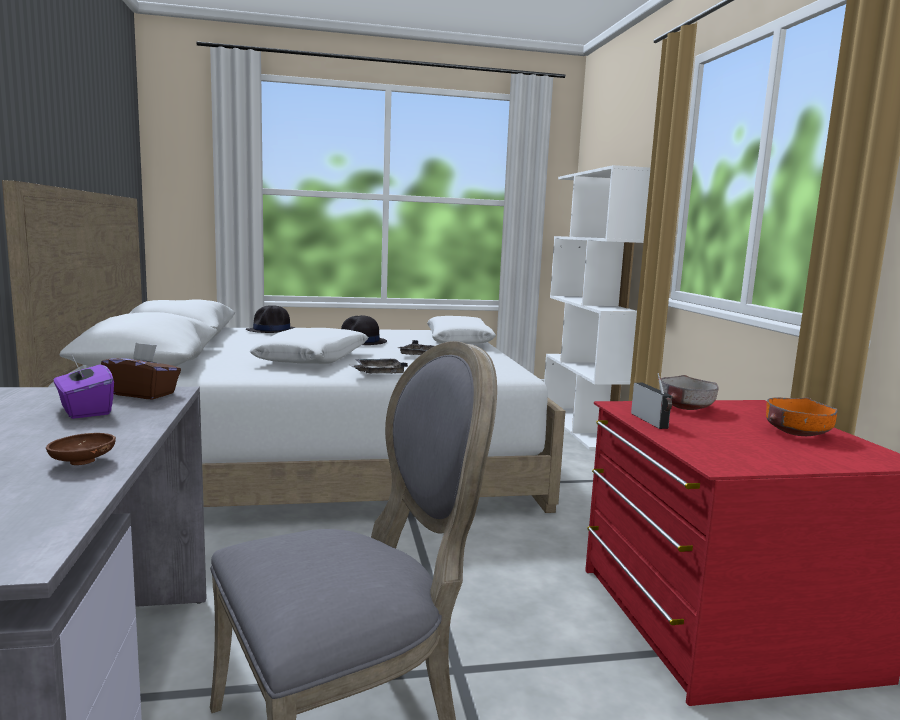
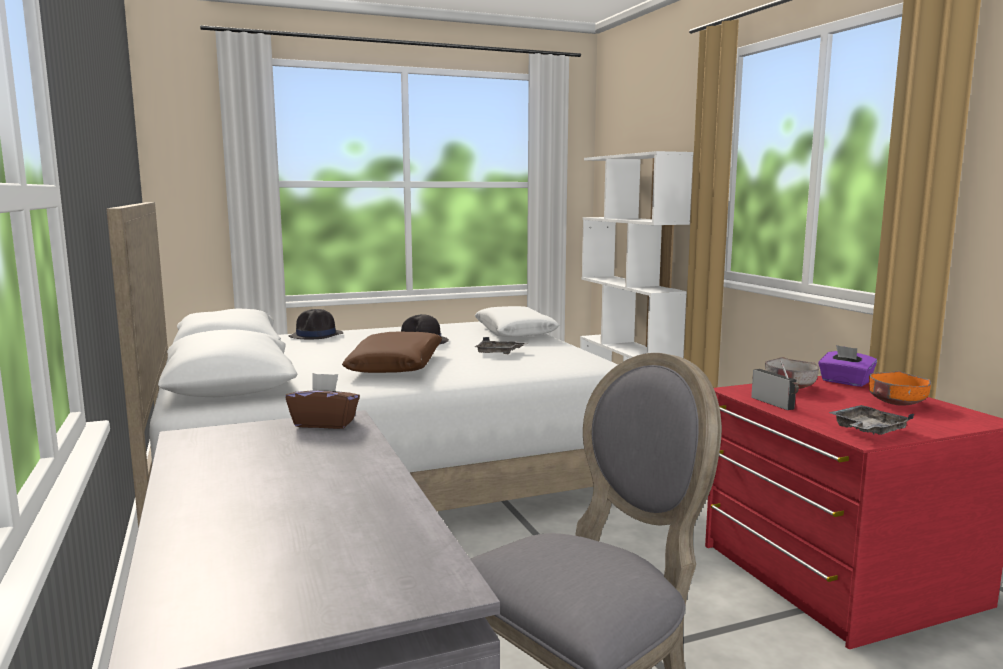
camera: 10 degrees left, 0 degrees up
brown bowl [46,433,116,465] -> none
purple tissue box [54,355,114,419] -> purple tissue box moved to [818,345,877,387]
white pillow [250,328,369,364] -> brown pillow [342,332,442,373]
grey tray [350,359,408,374] -> grey tray moved to [828,405,914,435]

